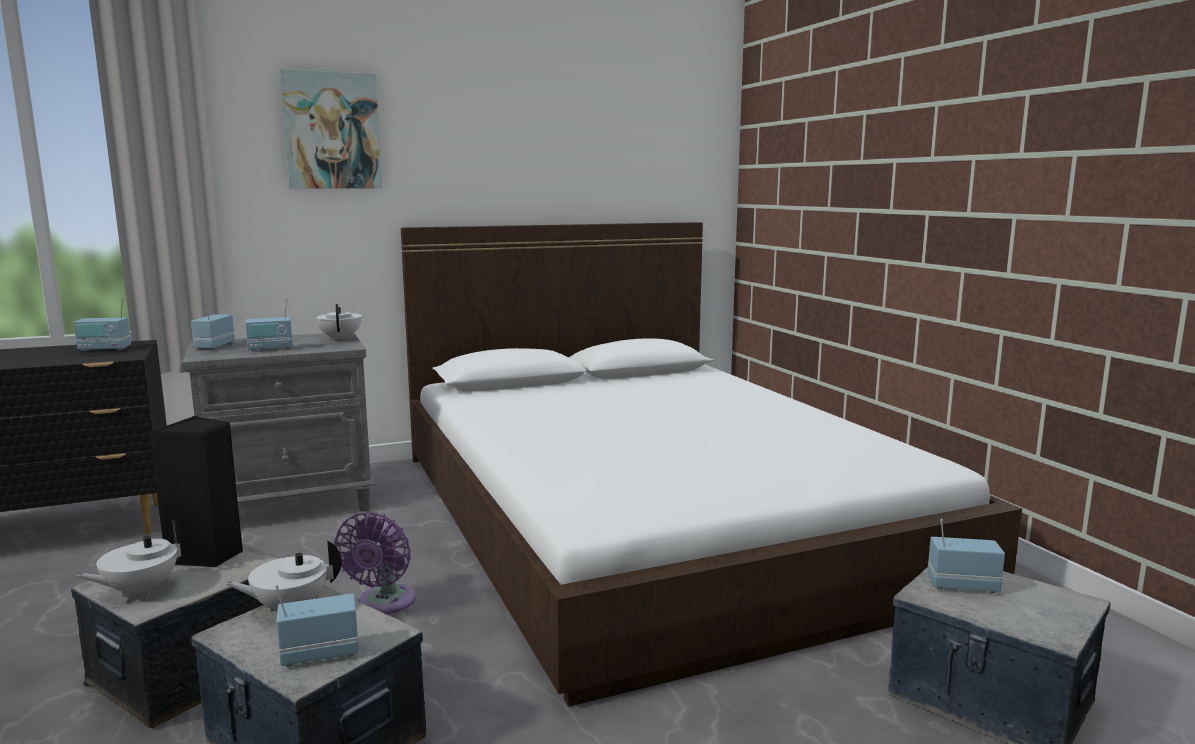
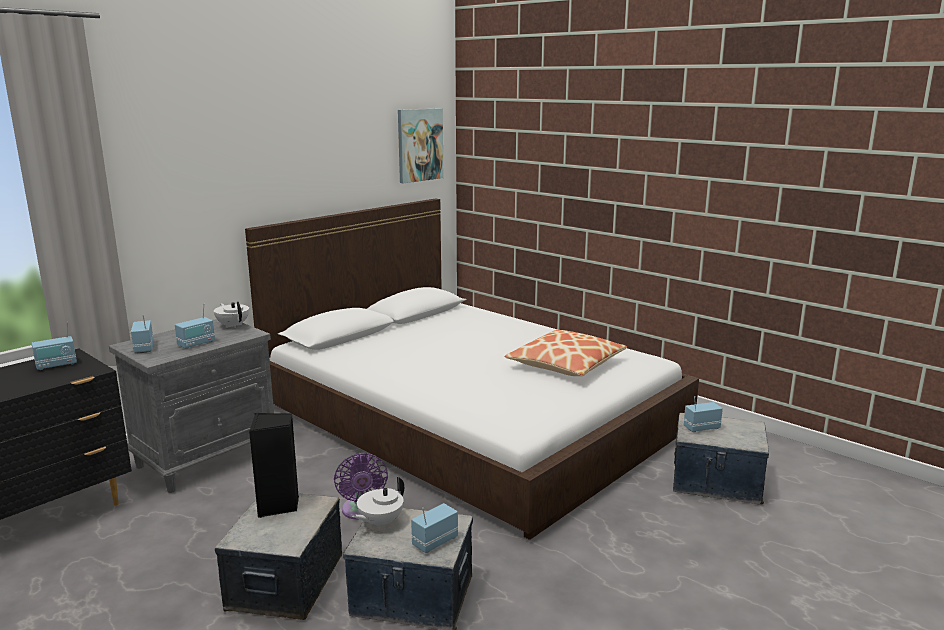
camera: 25 degrees left, 5 degrees up
white teapot [76,520,188,598] -> none
picture [280,69,382,189] -> picture moved to [398,108,443,183]
none -> pillow [505,330,627,376]

